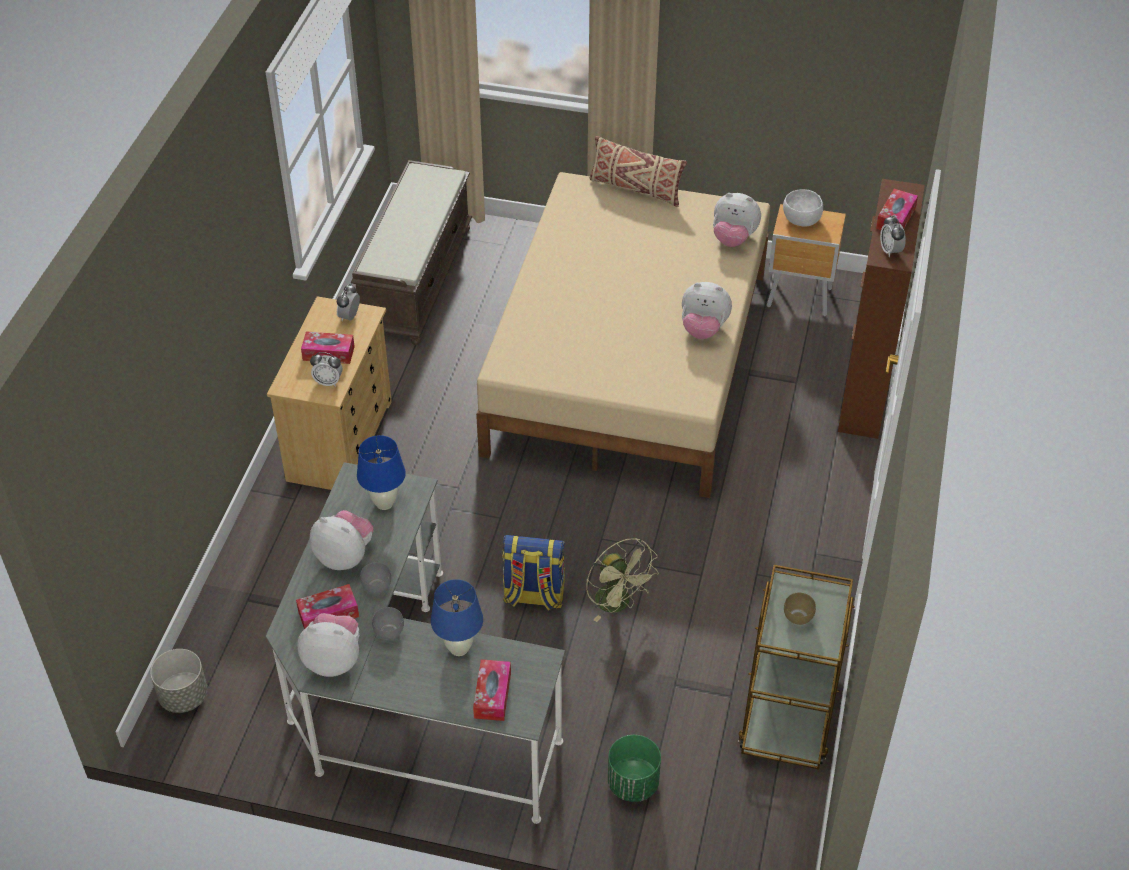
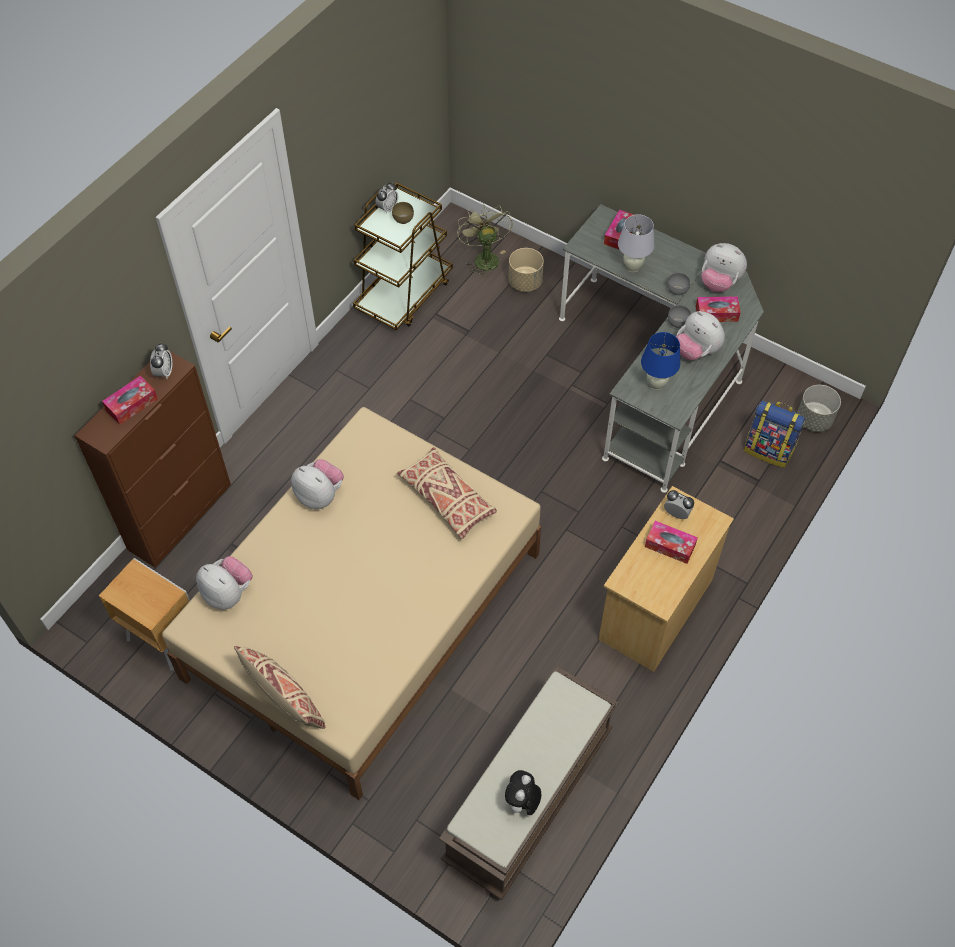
camera: 160 degrees left, 10 degrees up
alarm clock [337,284,360,321] -> alarm clock moved to [376,183,398,214]
blue table lamp [431,579,483,656] -> white table lamp [618,214,655,272]
backpack [502,535,565,611] -> backpack moved to [744,400,805,468]
green fan [586,538,659,622] -> green fan moved to [457,205,513,277]
green planter [608,735,661,802] -> beige planter [509,248,544,292]
white bowl [783,189,823,227] -> none
none -> beige pillow [397,447,497,539]
none -> plush toy [505,770,541,817]

